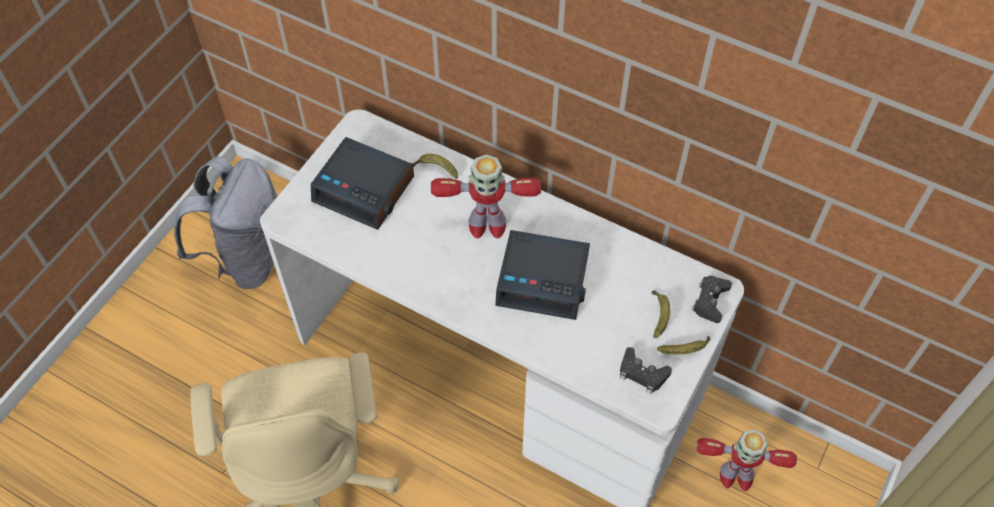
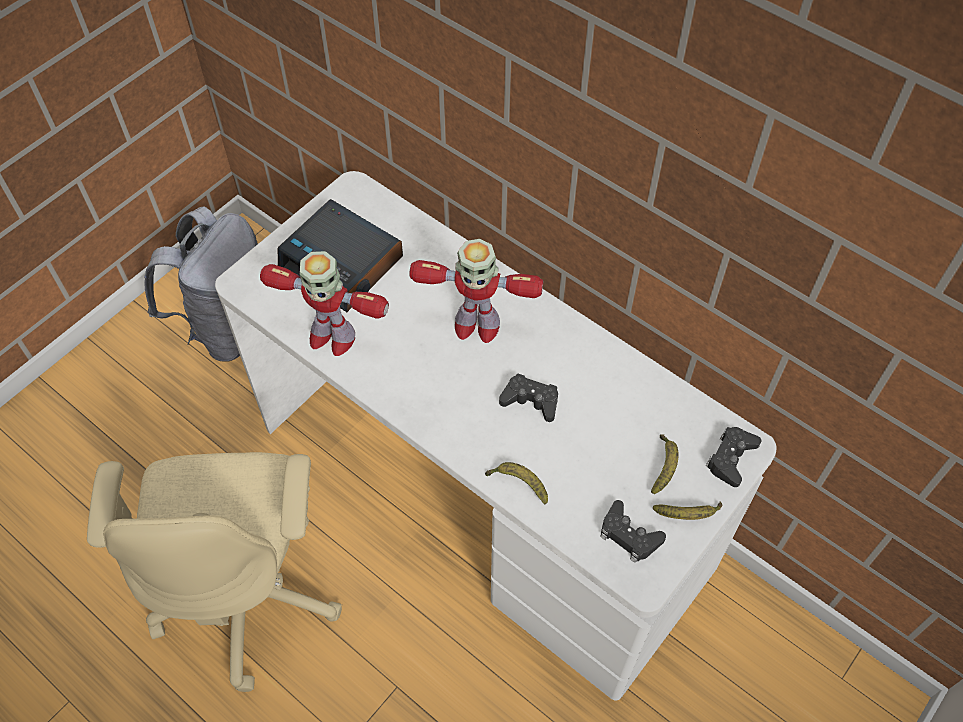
camera: 10 degrees right, 0 degrees up
banana [411,154,458,179] -> banana moved to [485,462,548,504]
alarm clock [495,230,590,320] -> black game controller [499,374,558,422]
toy robot [696,429,797,491] -> toy robot moved to [260,251,389,356]

